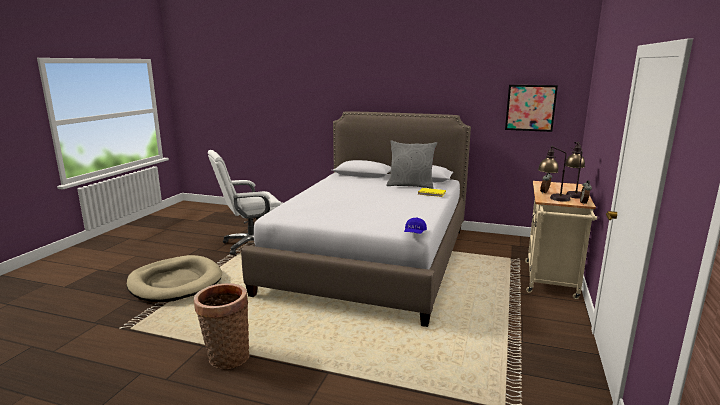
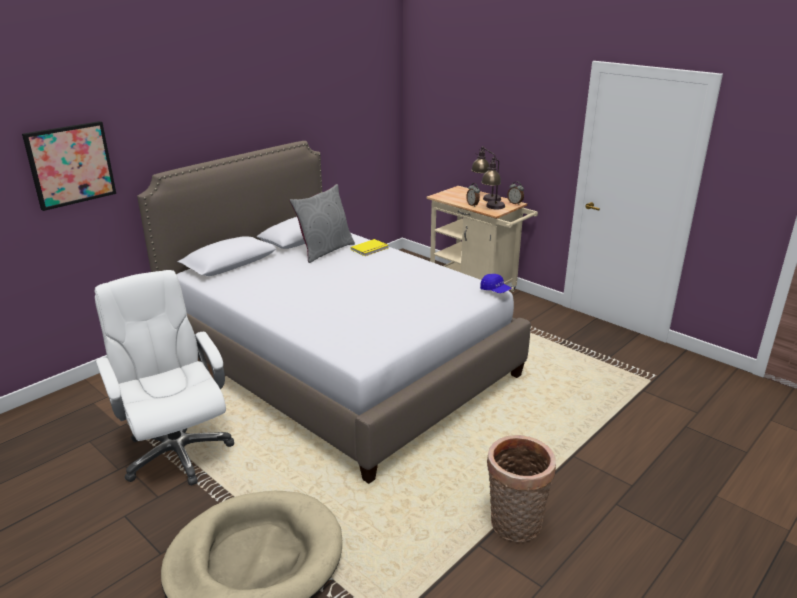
camera: 65 degrees left, 10 degrees up
white office chair [208,150,283,255] -> white office chair turned 150 degrees clockwise [94,270,234,486]
picture [505,85,558,132] -> picture moved to [22,121,116,211]

